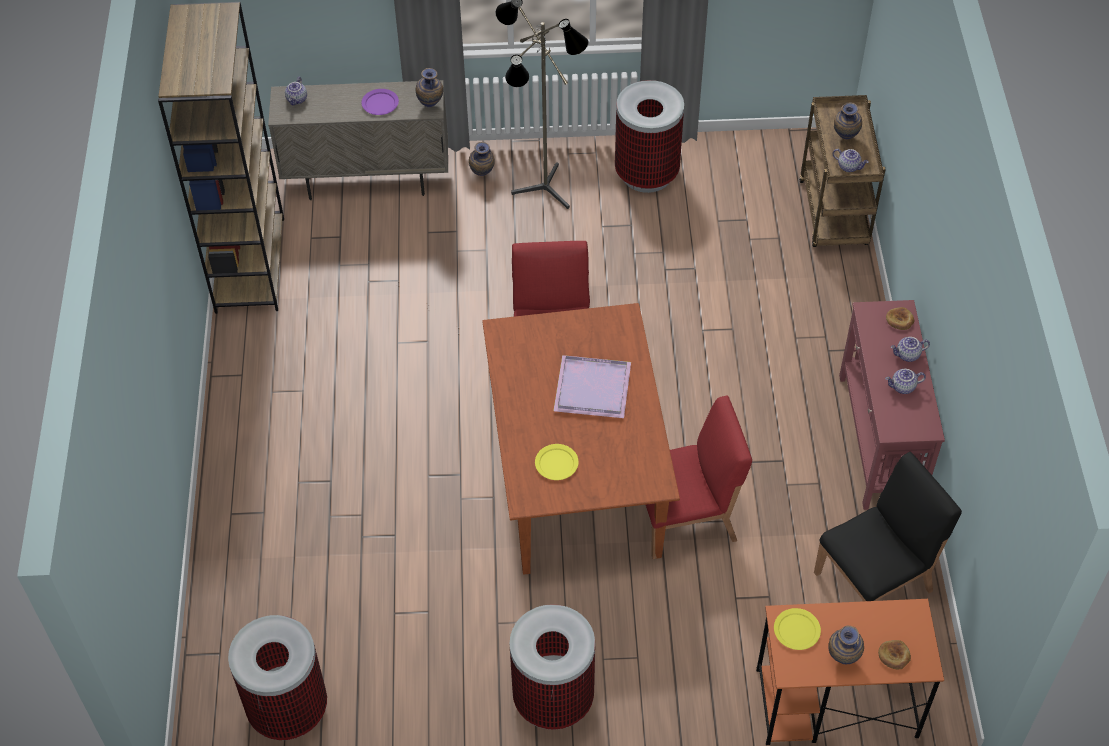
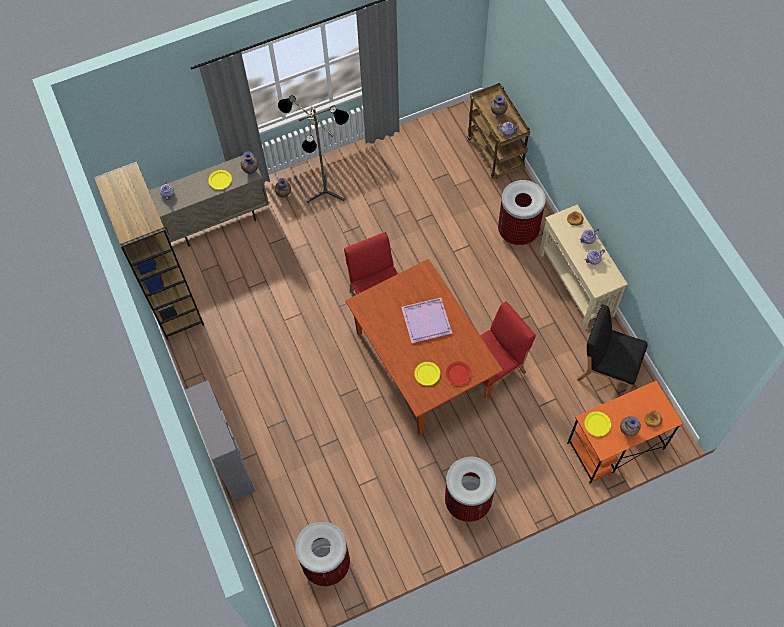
camera: 20 degrees left, 10 degrees up
purple plate [362,89,399,115] -> yellow plate [208,170,232,190]
trash can [615,80,684,193] -> trash can moved to [498,180,546,246]
black chair [814,452,962,601] -> black chair turned 105 degrees counterclockwise [577,304,647,395]
red console table [839,300,945,510] -> beige console table [539,205,628,329]
none -> grey cabinet [185,380,256,501]
none -> red plate [446,362,472,385]

